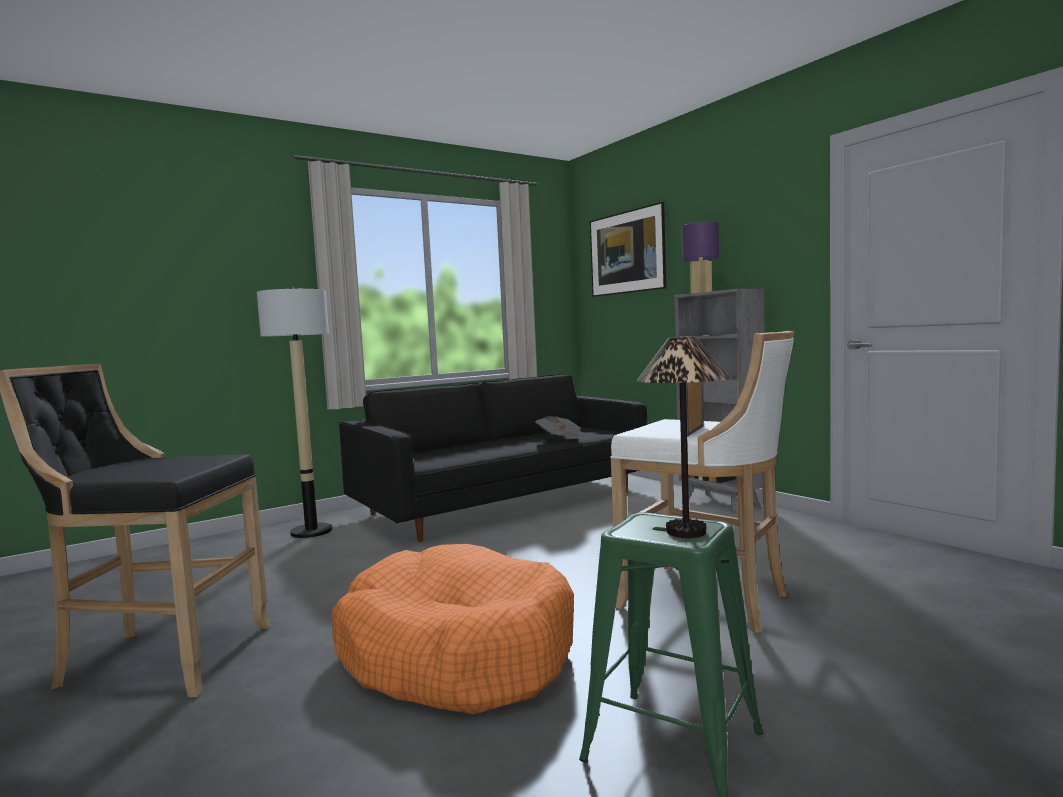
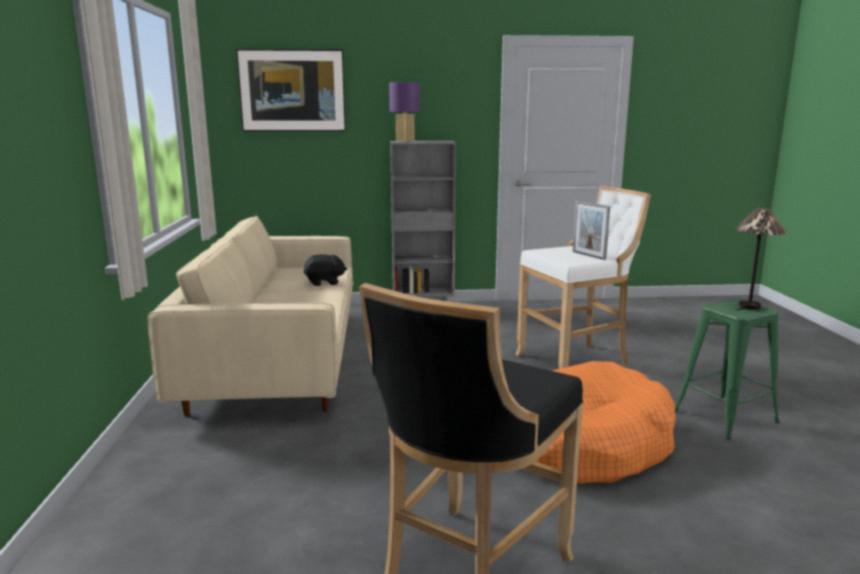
camera: 60 degrees left, 10 degrees up
floor lamp [257,287,332,538] -> none
black sofa [339,374,647,542] -> beige sofa [147,216,353,416]
newspaper [535,416,581,436] -> black plush toy [303,254,347,286]

